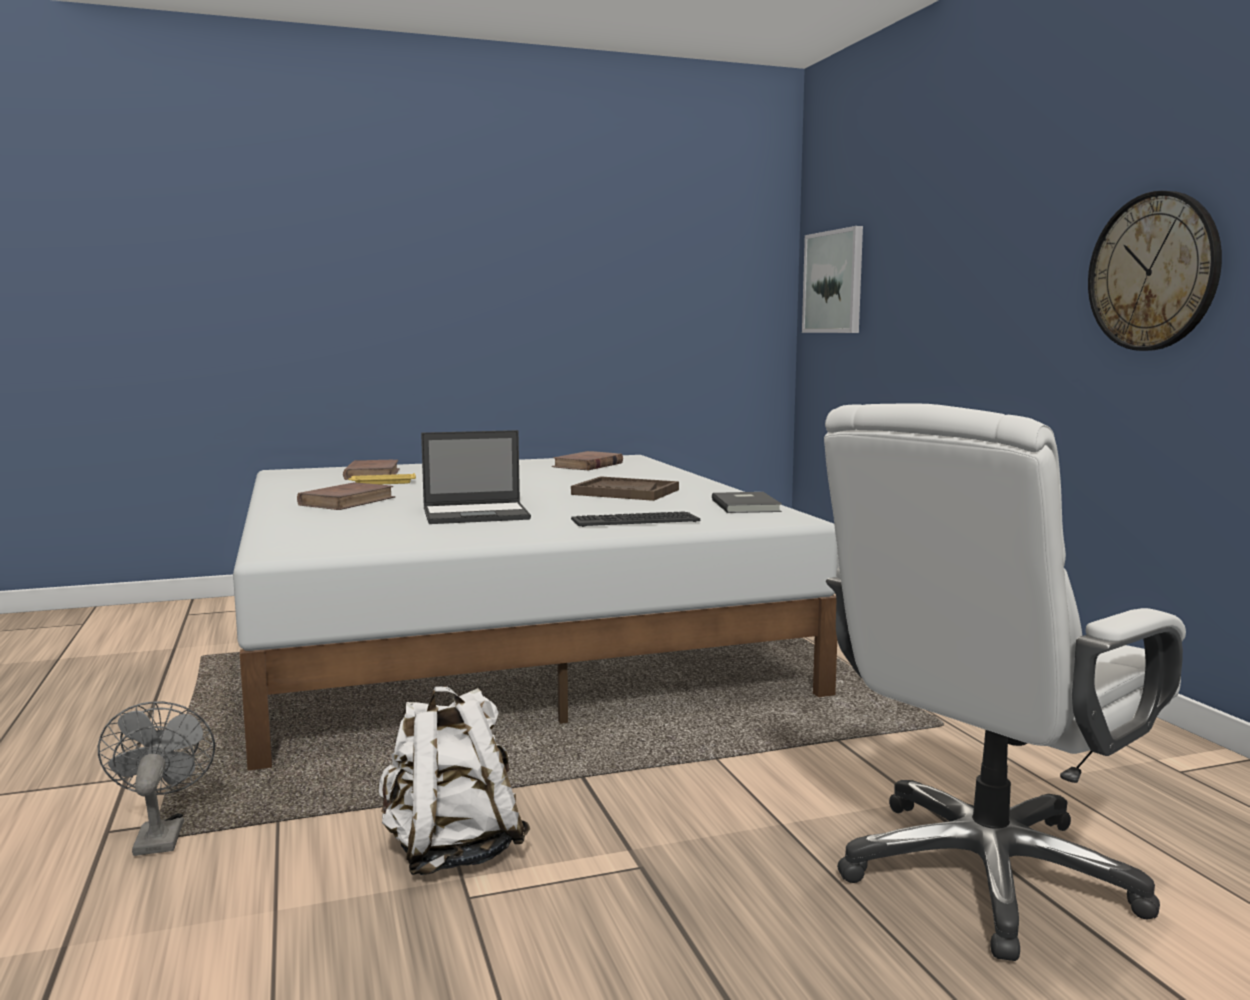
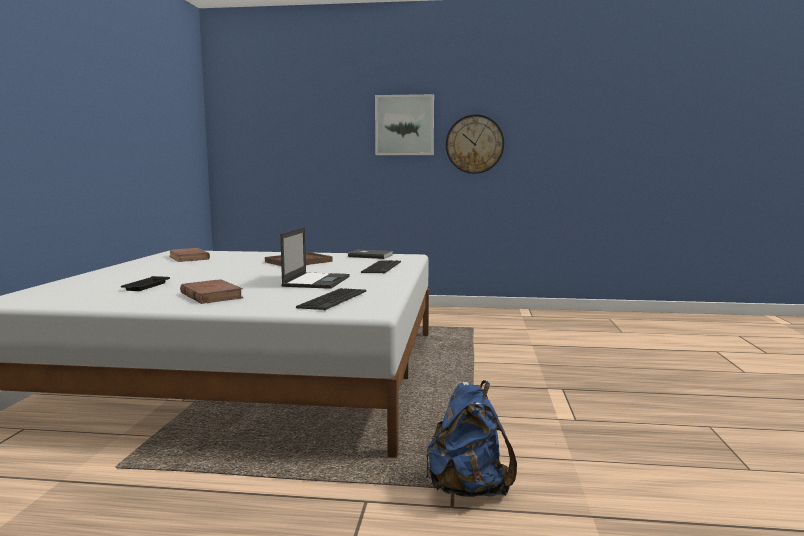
camera: 65 degrees left, 0 degrees up
grey fan [98,701,215,856] -> blue backpack [426,380,517,497]
brown book [343,460,400,480] -> none
yellow tray [348,473,416,484] -> black tray [121,276,170,291]
white backpack [379,686,530,875] -> none
picture [802,226,863,333] -> picture moved to [375,94,434,155]
white office chair [824,404,1186,961] -> none
none -> keyboard [296,288,366,310]

